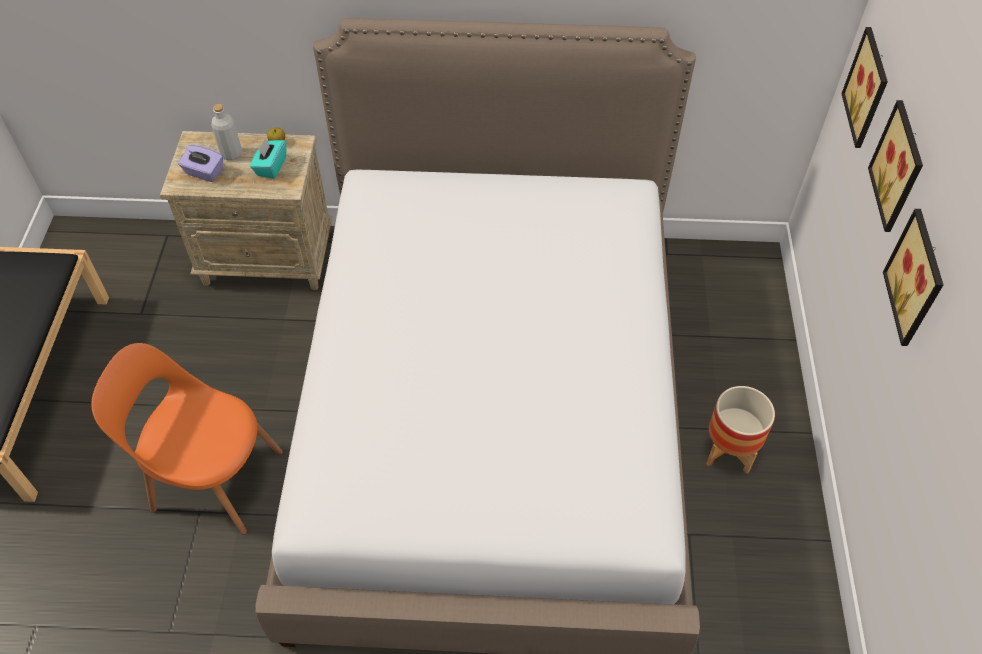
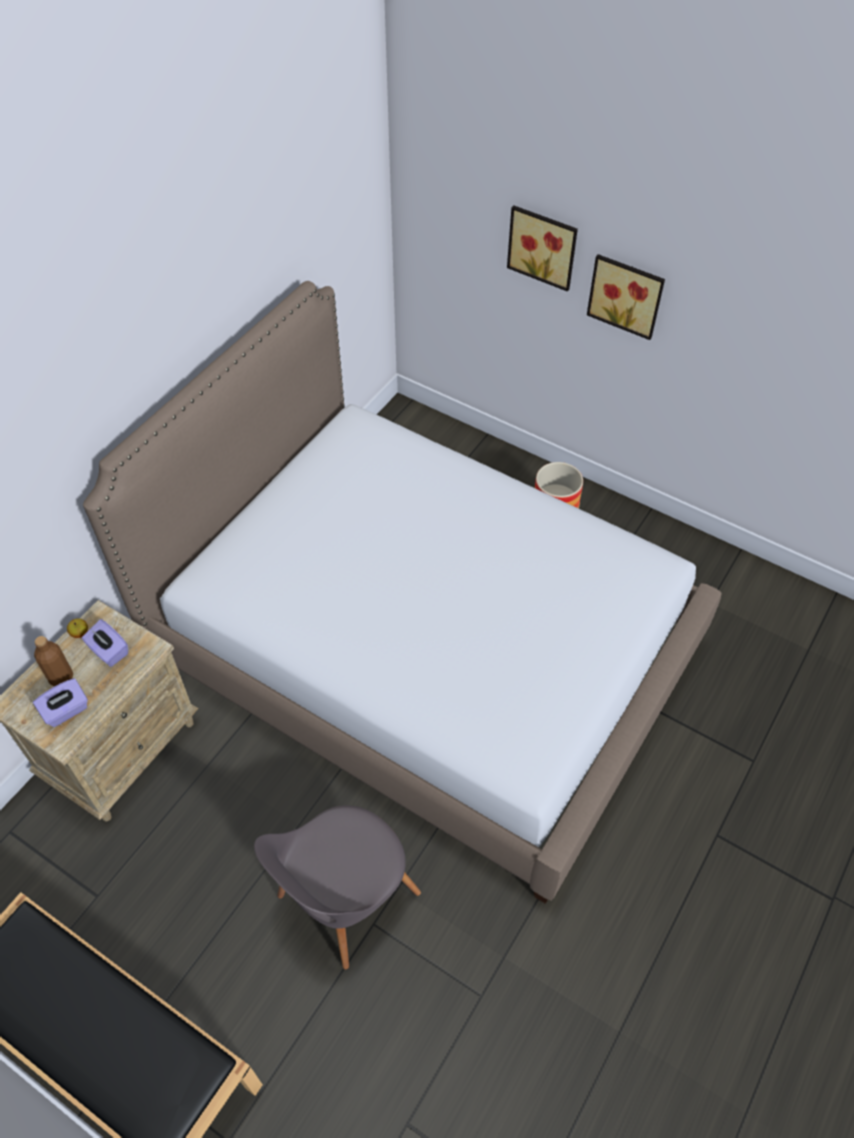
camera: 60 degrees left, 0 degrees up
orange chair [91,343,283,534] -> grey chair [254,805,421,970]
grey bottle [211,104,242,161] -> brown bottle [34,636,73,687]
turquoise tissue box [250,138,286,179] -> purple tissue box [82,619,128,667]
picture [841,27,888,148] -> none

